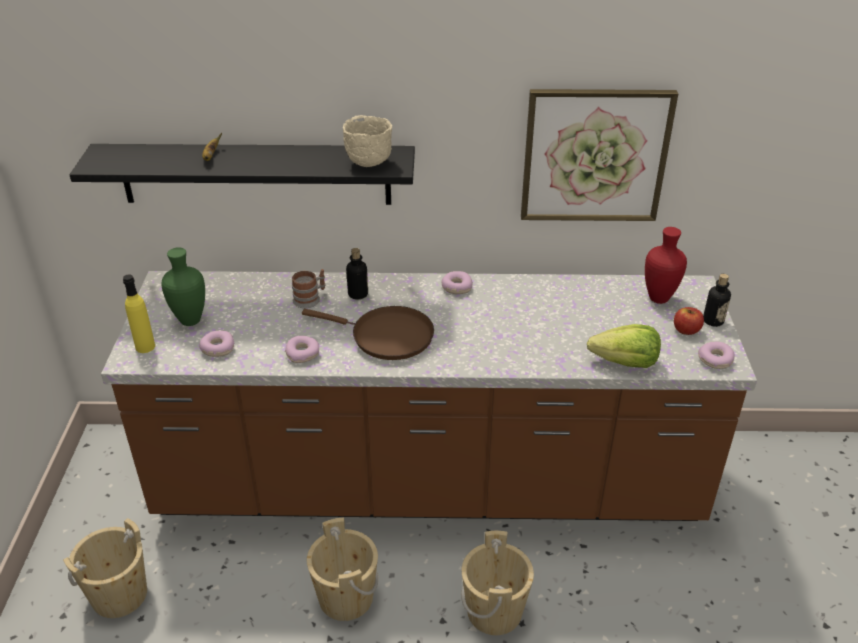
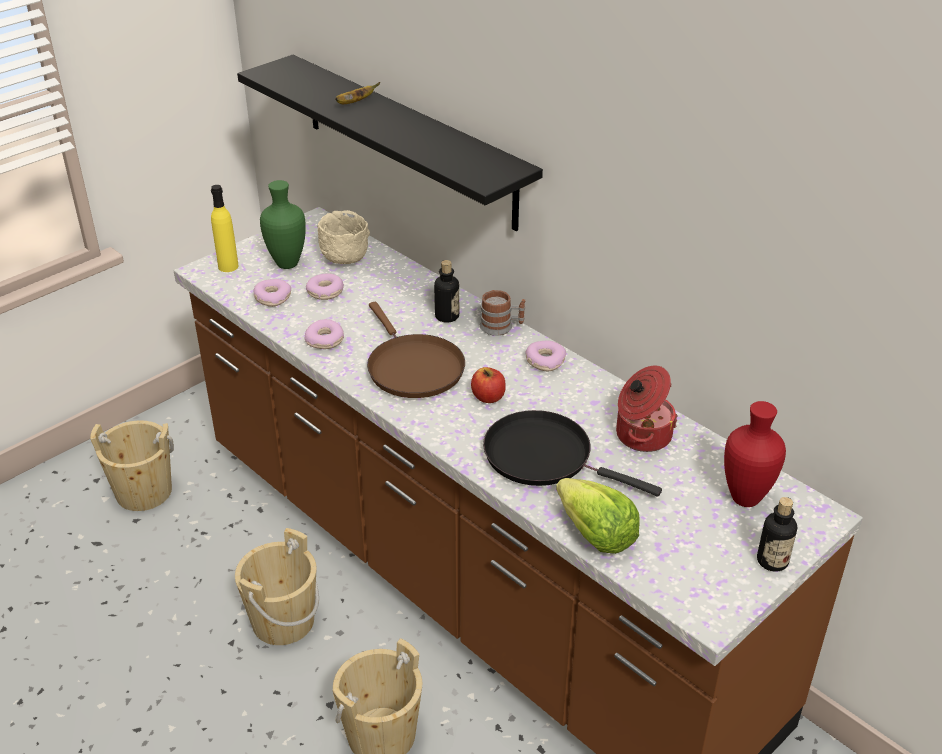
camera: 45 degrees right, 0 degrees up
mug [292,269,325,308] -> mug moved to [480,290,526,336]
beige bowl [343,115,392,167] -> beige bowl moved to [317,210,370,264]
picture [521,89,678,221] -> none
apple [674,307,704,335] -> apple moved to [471,367,506,403]
donut [698,342,734,369] -> donut moved to [306,274,344,300]
none -> black frying pan [483,410,662,497]
none -> cooking pot [616,366,678,452]

